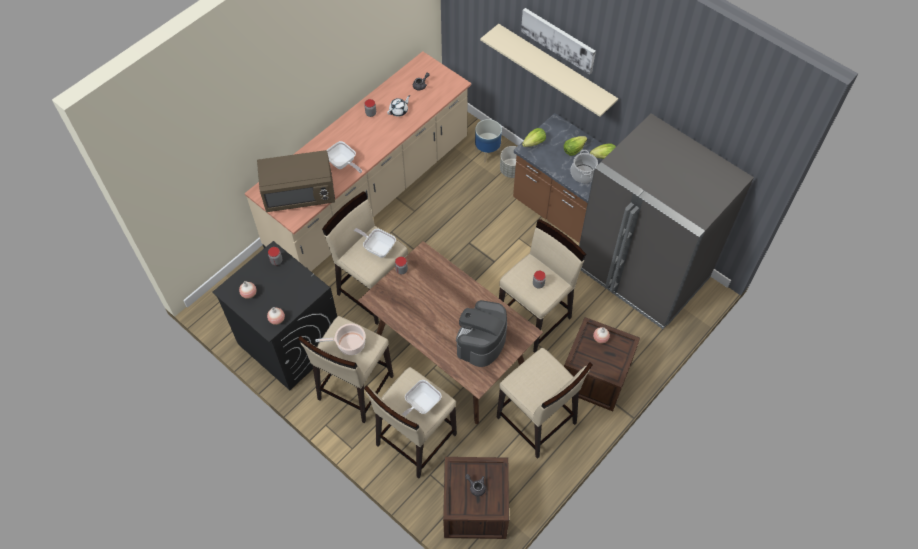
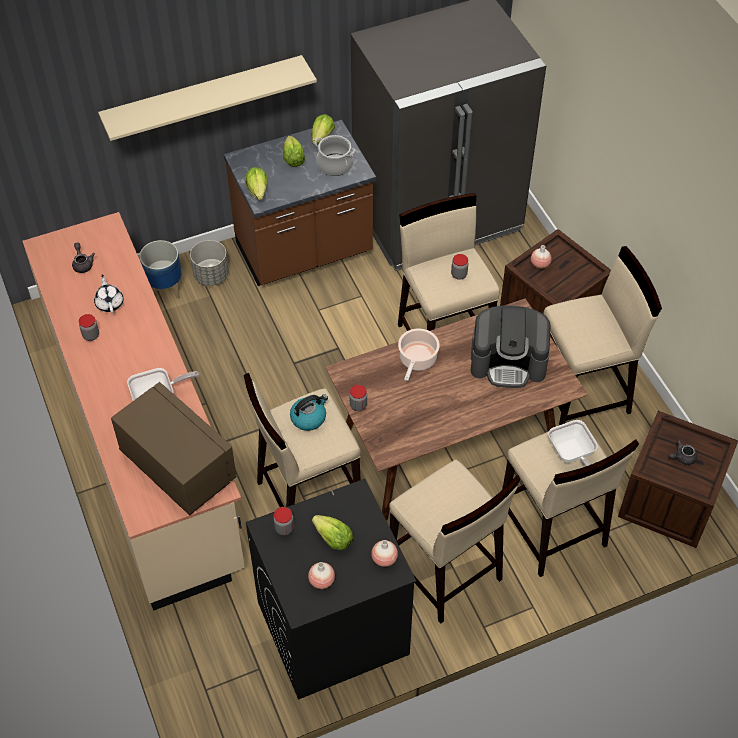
camera: 65 degrees left, 5 degrees down
brown microwave [257,150,335,212] -> brown microwave turned 60 degrees counterclockwise [111,382,237,515]
cooking pot [315,323,366,355] -> cooking pot moved to [398,329,440,381]
frying pan [354,228,396,258] -> kettle [290,394,328,431]
coffee machine [456,300,507,367] -> coffee machine turned 45 degrees counterclockwise [471,305,551,388]
picture [521,8,596,75] -> none
none -> lettuce [312,515,353,550]

